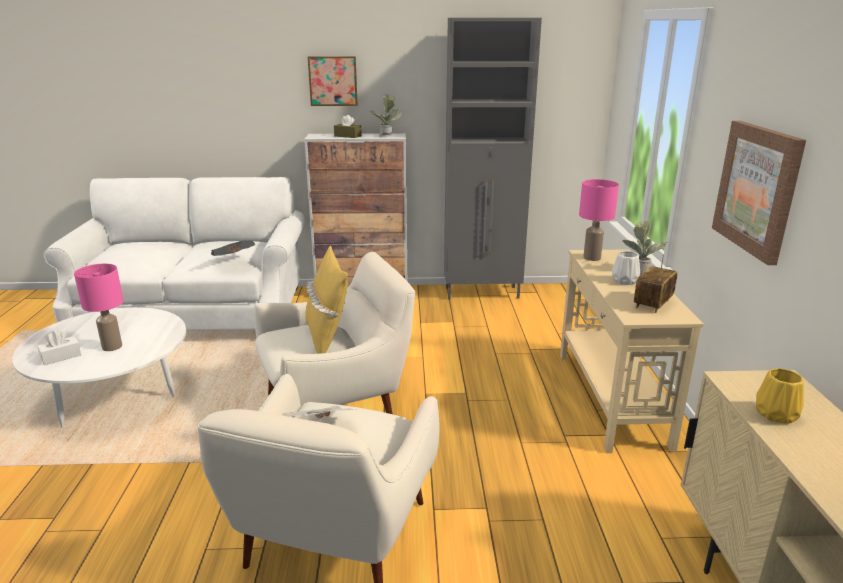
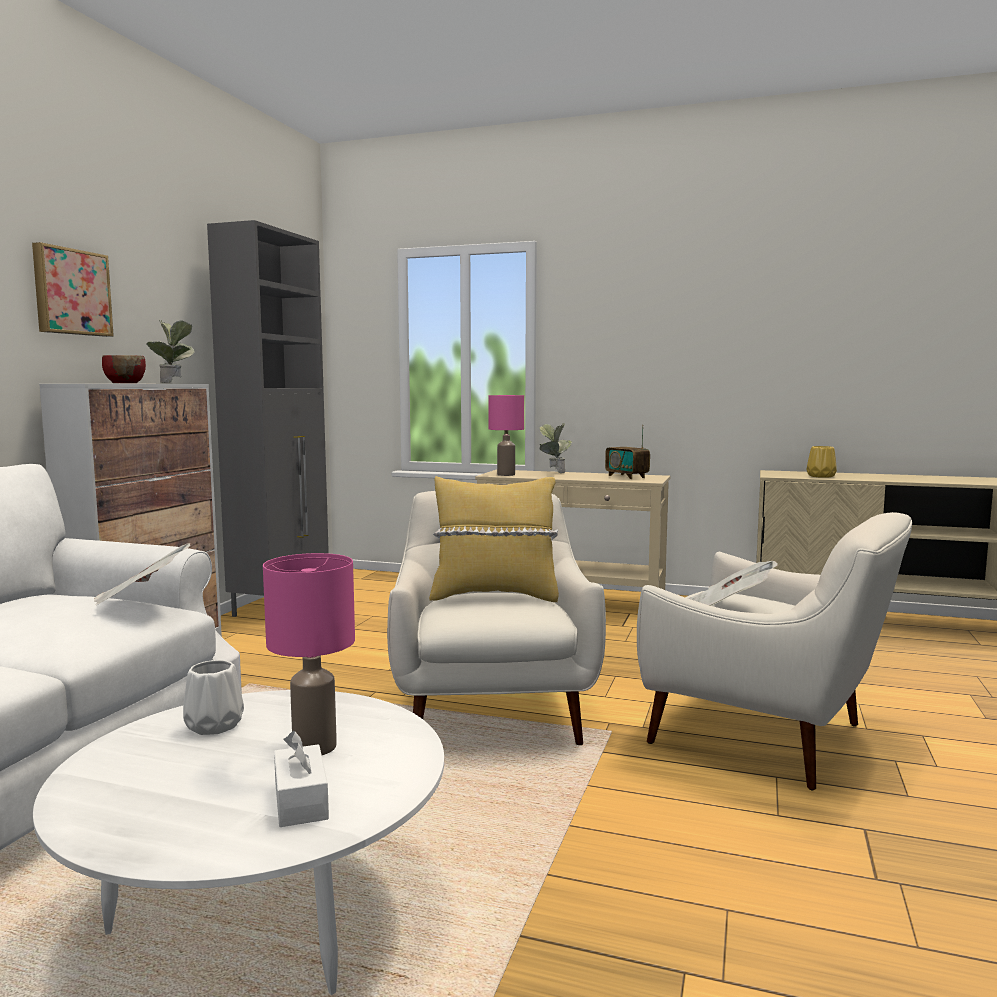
camera: 70 degrees left, 15 degrees down
brown tissue box [334,115,362,138] -> red bowl [102,355,146,383]
white vase [612,251,640,285] -> white vase moved to [183,660,244,735]
picture [712,121,806,265] -> none

